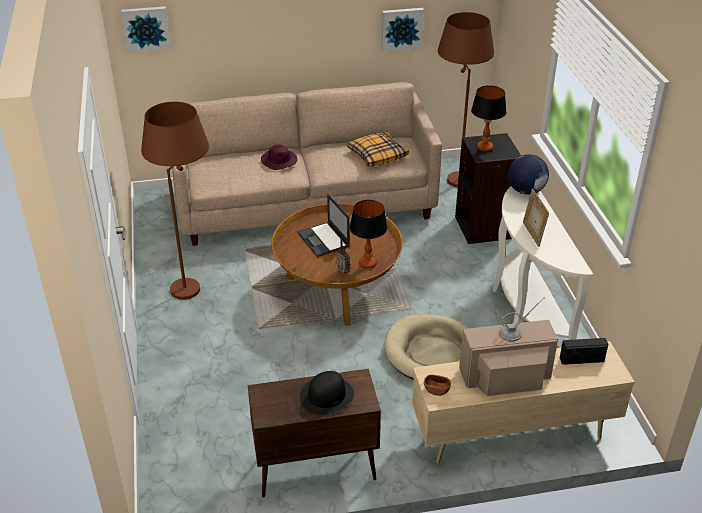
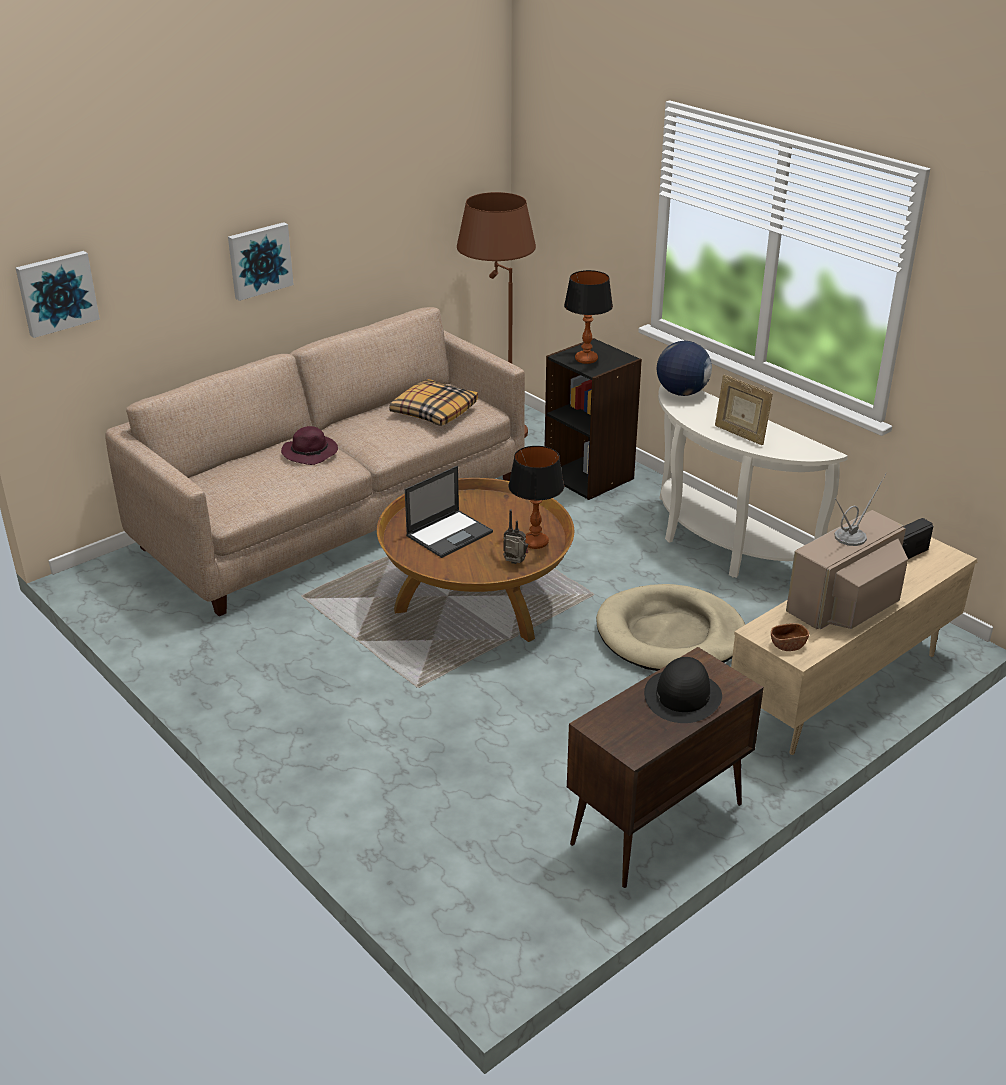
camera: 30 degrees left, 5 degrees down
brown floor lamp [141,102,209,300] -> none
laptop [298,194,350,257] -> laptop turned 75 degrees counterclockwise [405,466,493,558]
picture [382,8,424,51] -> picture moved to [228,222,294,301]

